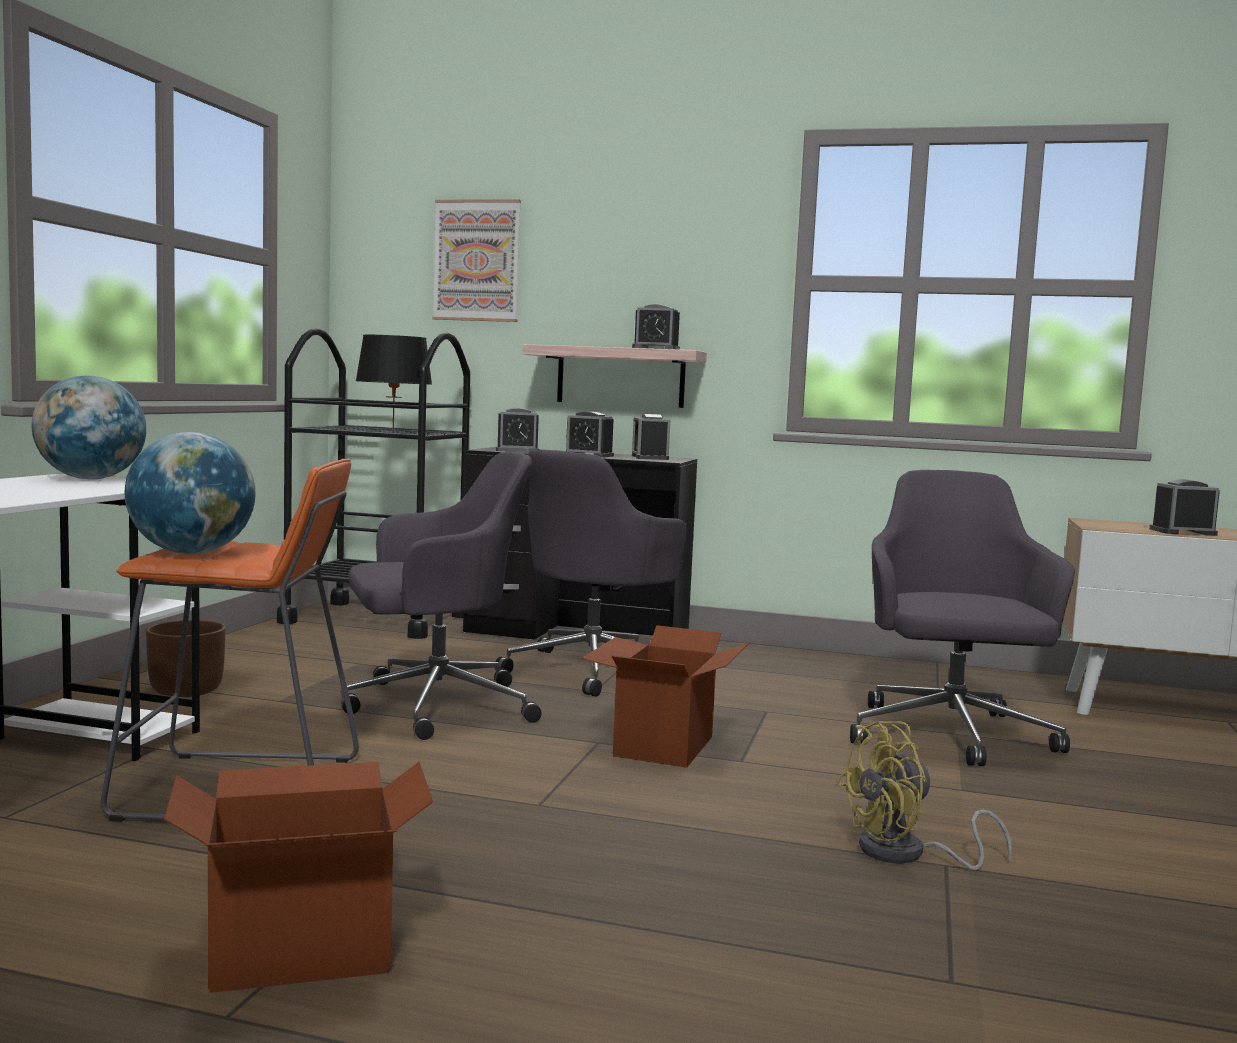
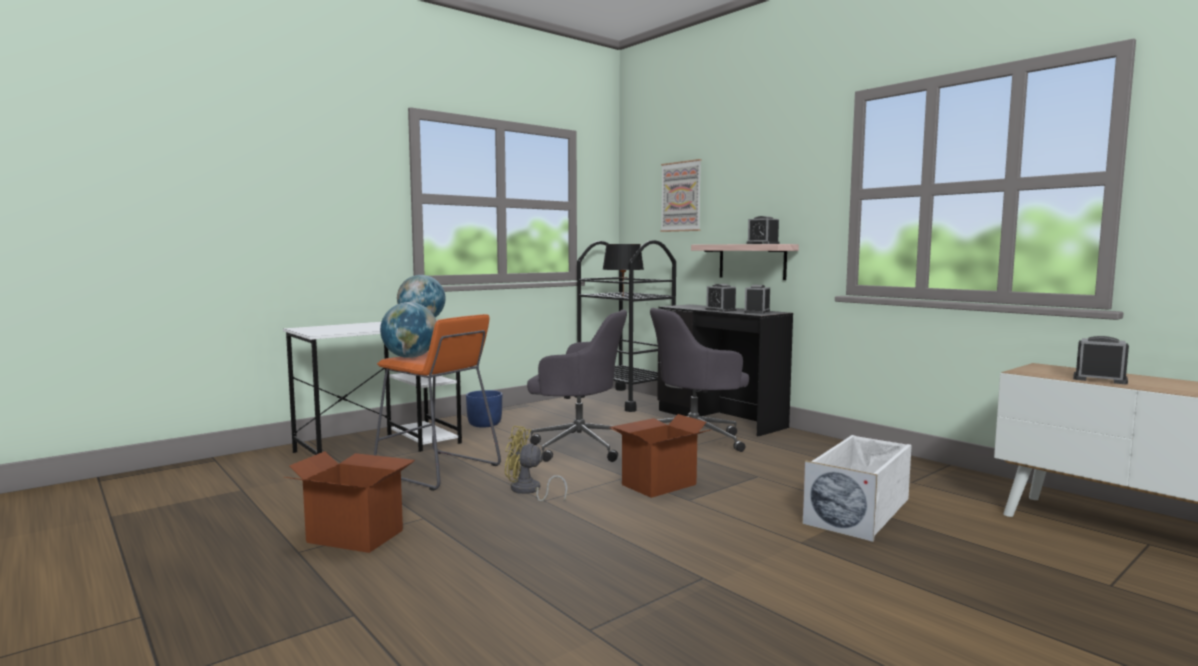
camera: 35 degrees right, 0 degrees up
brown planter [146,620,226,697] -> blue planter [466,390,502,428]
alarm clock [496,408,539,452] -> none
yellow fan [836,721,1012,870] -> yellow fan moved to [505,426,568,502]
grey office chair [850,470,1075,766] -> white storage box [803,435,912,542]

